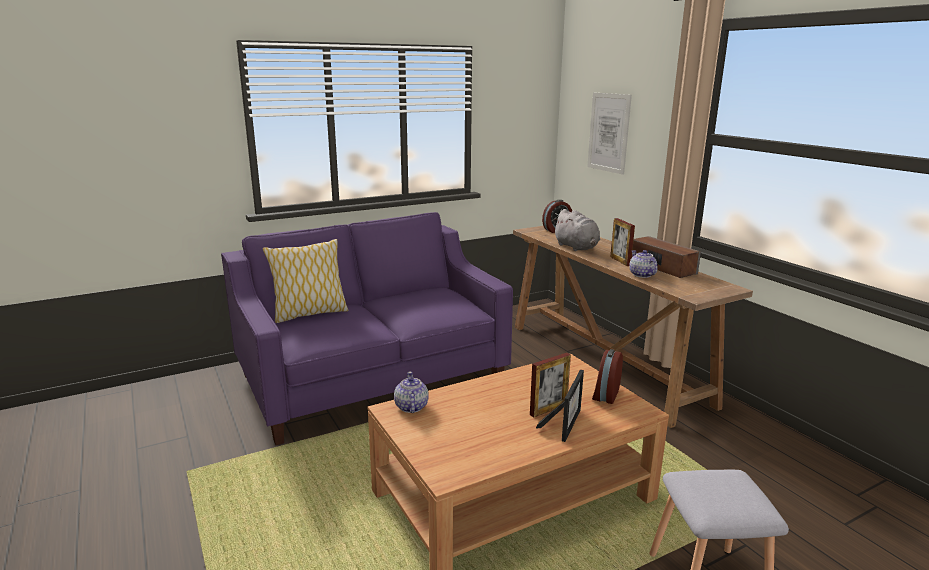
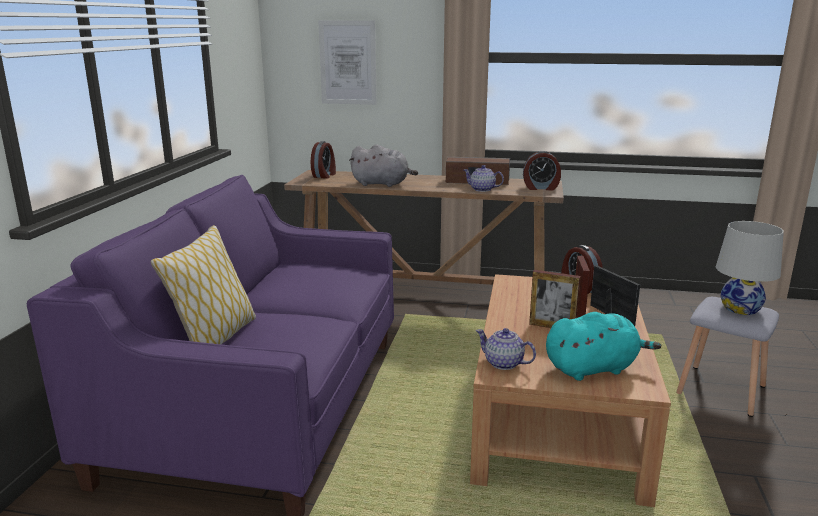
camera: 50 degrees left, 0 degrees up
picture frame [610,218,635,266] -> picture frame moved to [529,270,581,328]
none -> alarm clock [523,151,561,190]
none -> turquoise plush toy [546,312,661,381]
none -> white table lamp [716,221,784,315]

